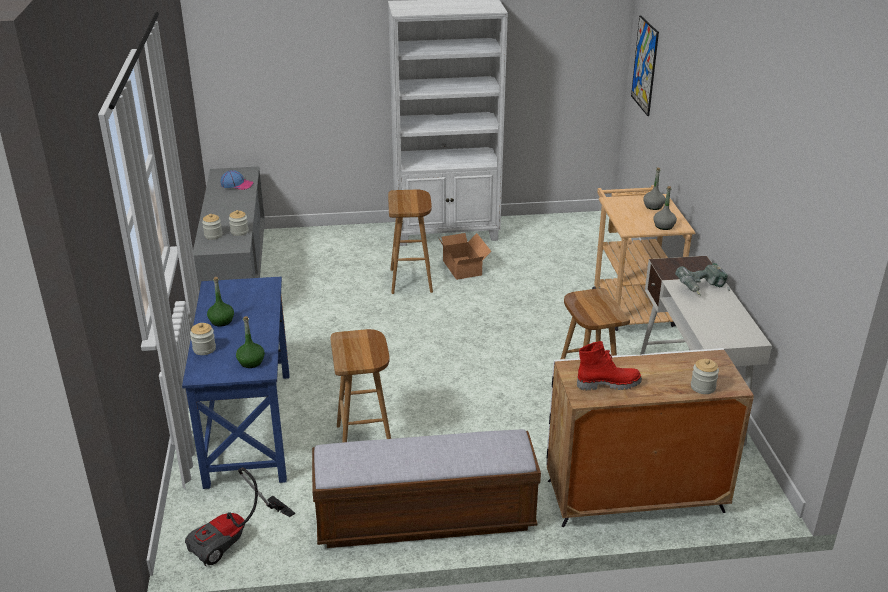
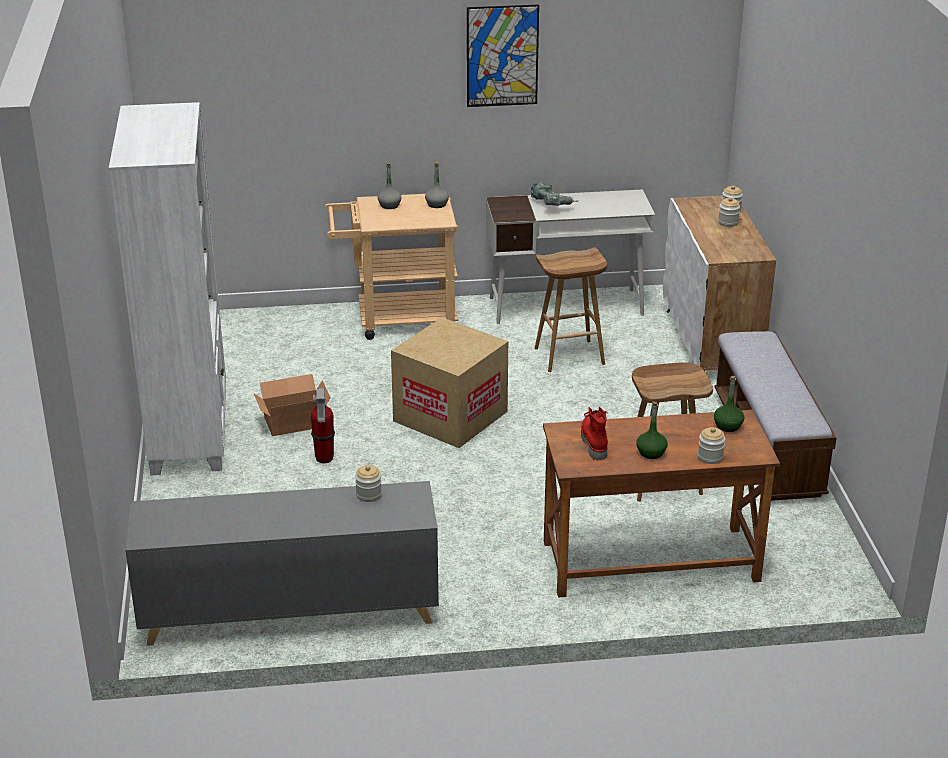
camera: 90 degrees left, 0 degrees up
blue desk [182,277,290,489] -> brown desk [543,410,780,597]
vacuum cleaner [185,467,295,566] -> none
jar [202,214,222,240] -> jar moved to [718,197,740,227]
cap [220,170,254,190] -> none
brown stool [388,190,433,294] -> fire extinguisher [311,388,335,463]
red boot [577,341,642,391] -> red boot moved to [581,407,608,460]
picture [631,15,659,116] -> picture moved to [467,4,539,107]
none -> cardboard box [391,318,508,448]

